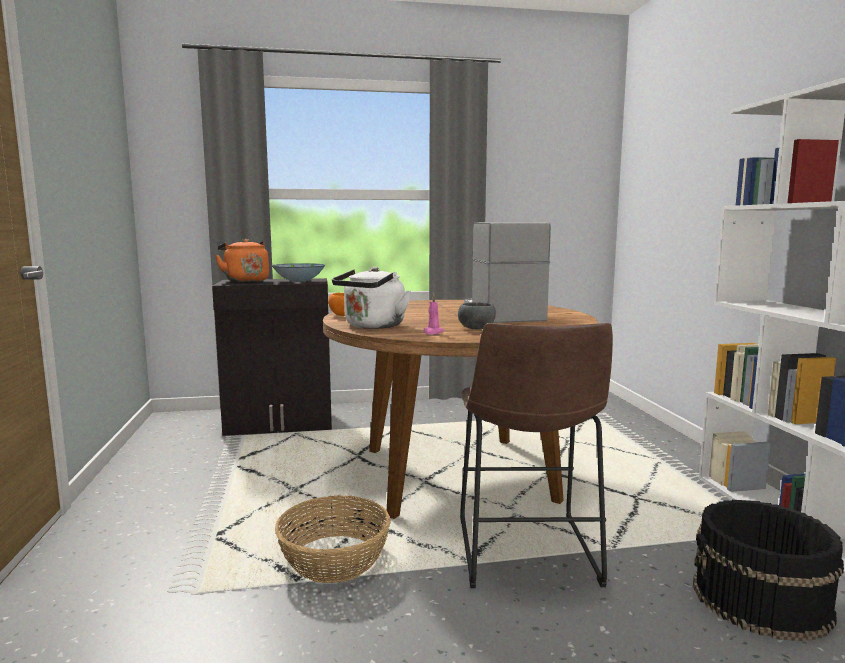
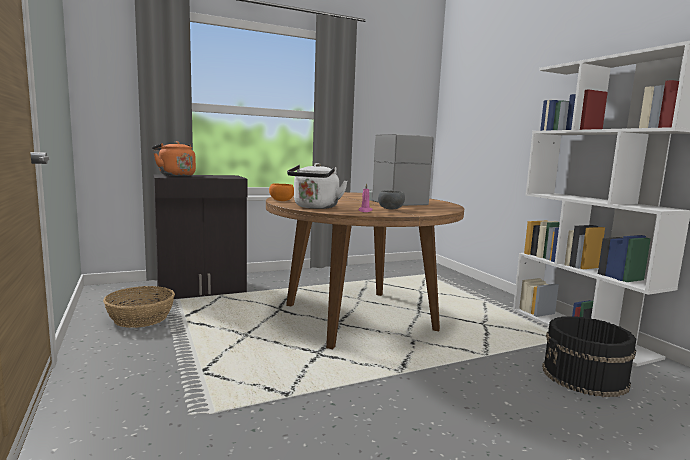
camera: 15 degrees left, 0 degrees up
bowl [272,263,325,282] -> none
basket [275,495,391,583] -> basket moved to [103,286,175,328]
brown stool [460,323,613,588] -> none

